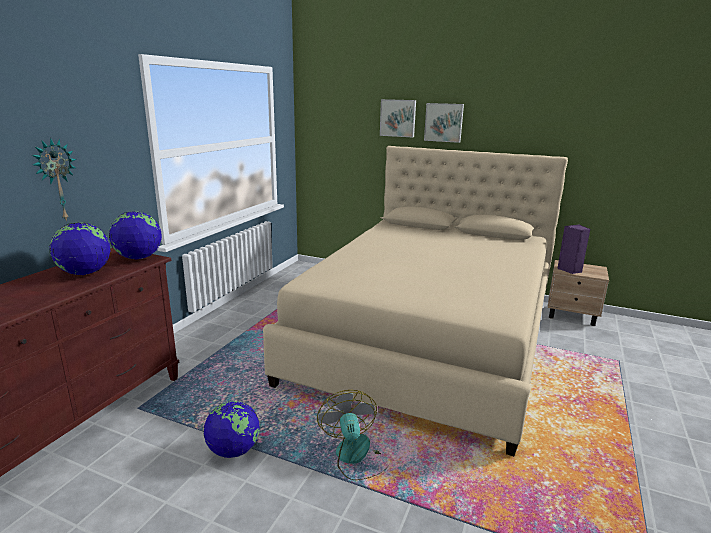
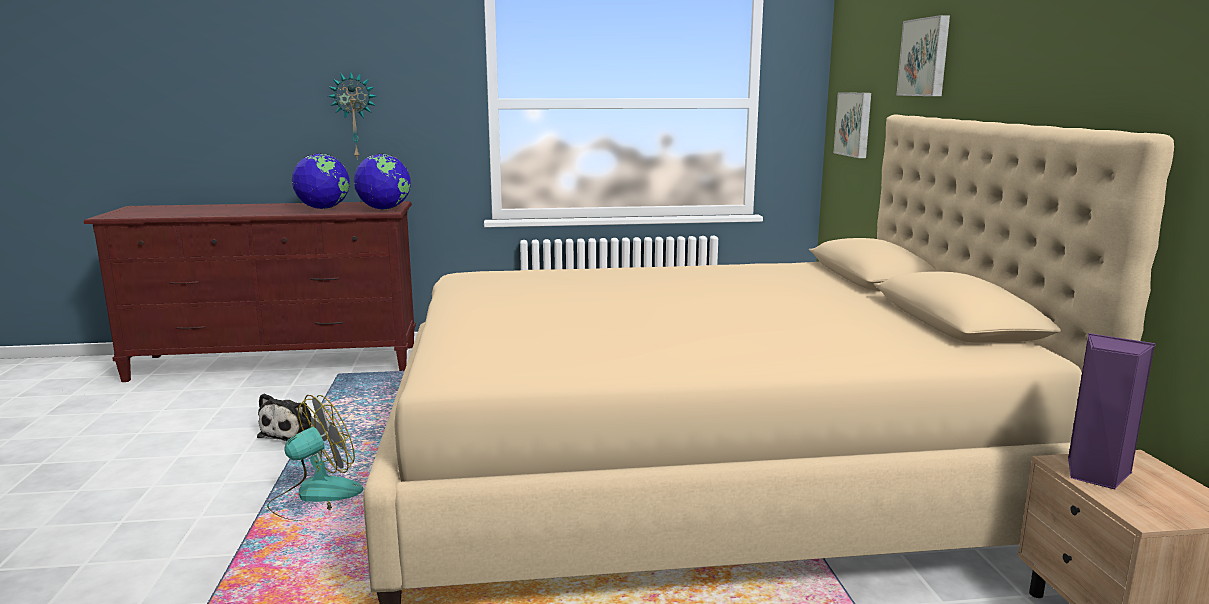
camera: 60 degrees right, 5 degrees down
globe [204,401,260,458] -> plush toy [257,394,312,441]
picture [424,103,464,143] -> picture moved to [834,92,871,158]

